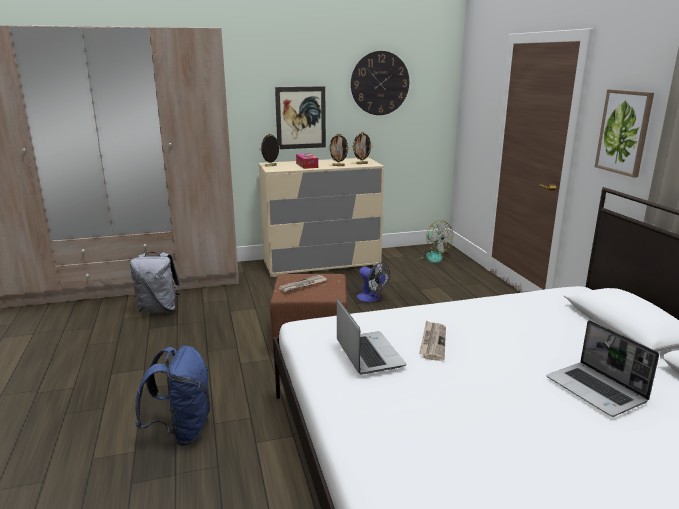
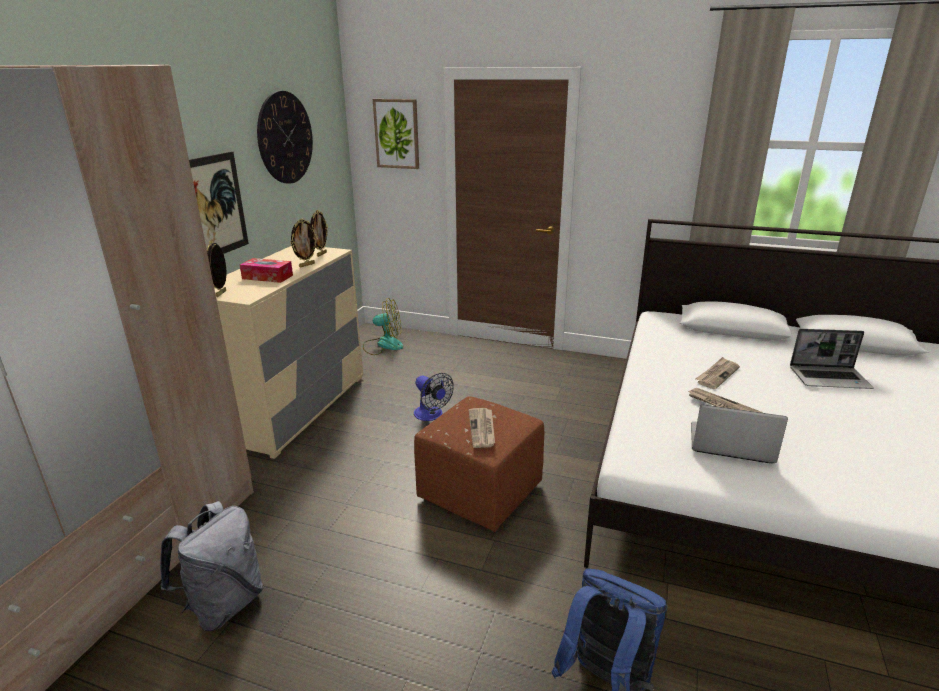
camera: 55 degrees left, 5 degrees up
fan [357,262,390,302] -> fan turned 60 degrees clockwise [414,373,454,421]
picture [595,89,654,178] -> picture moved to [373,99,419,169]
none -> newspaper [696,357,740,389]

